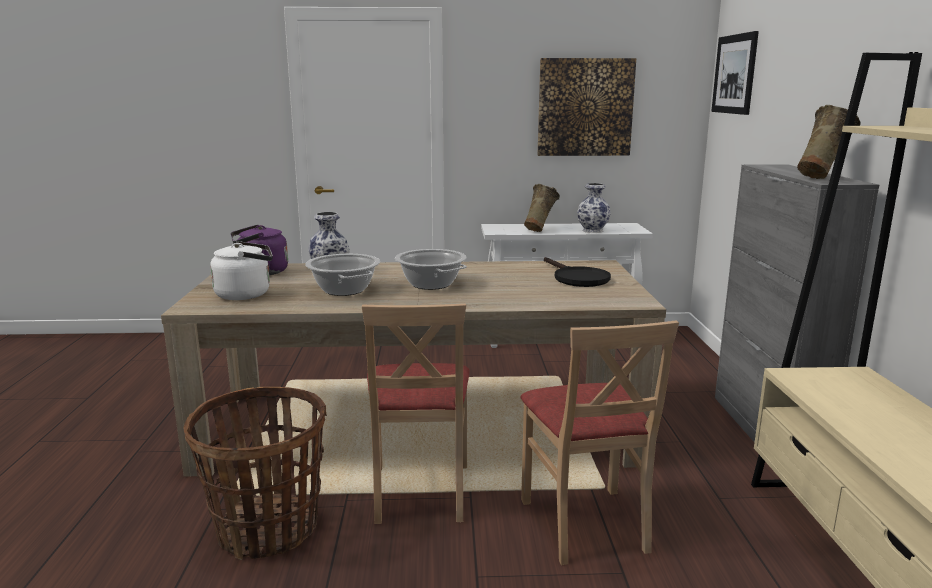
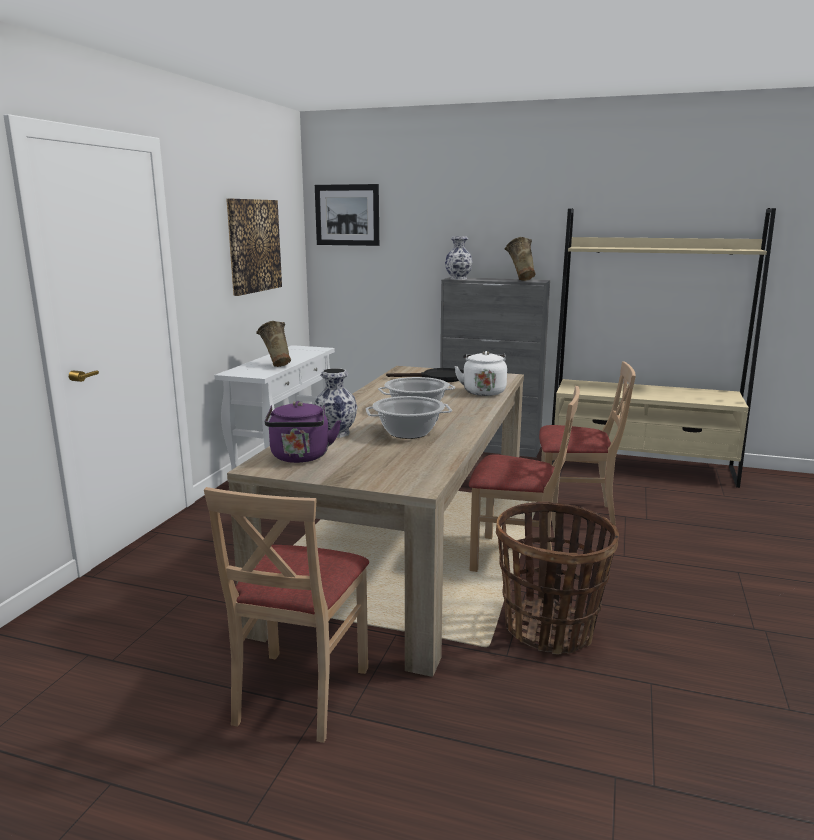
camera: 70 degrees left, 0 degrees up
white kettle [210,241,273,300] -> white kettle moved to [454,351,507,396]
vase [577,183,611,233] -> vase moved to [445,236,473,280]
none -> beige chair [204,487,369,743]

